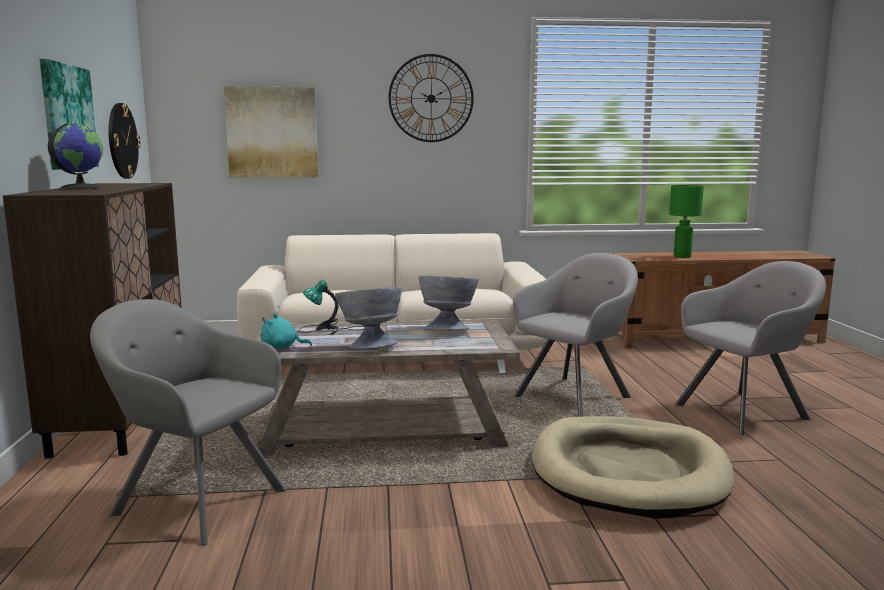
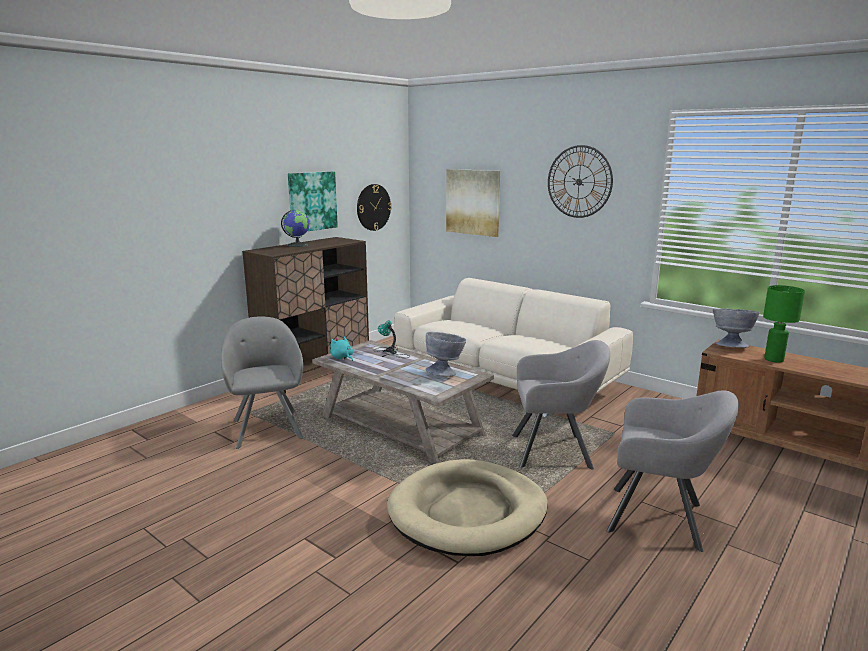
camera: 45 degrees right, 5 degrees up
grey bowl [335,287,402,349] -> grey bowl moved to [713,308,760,348]

